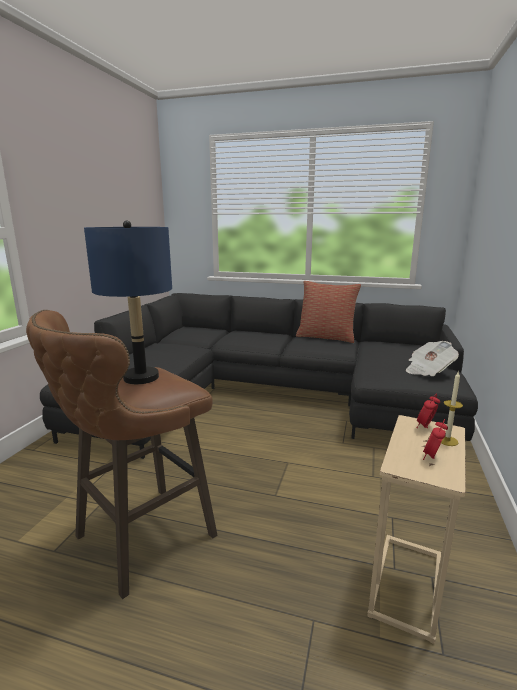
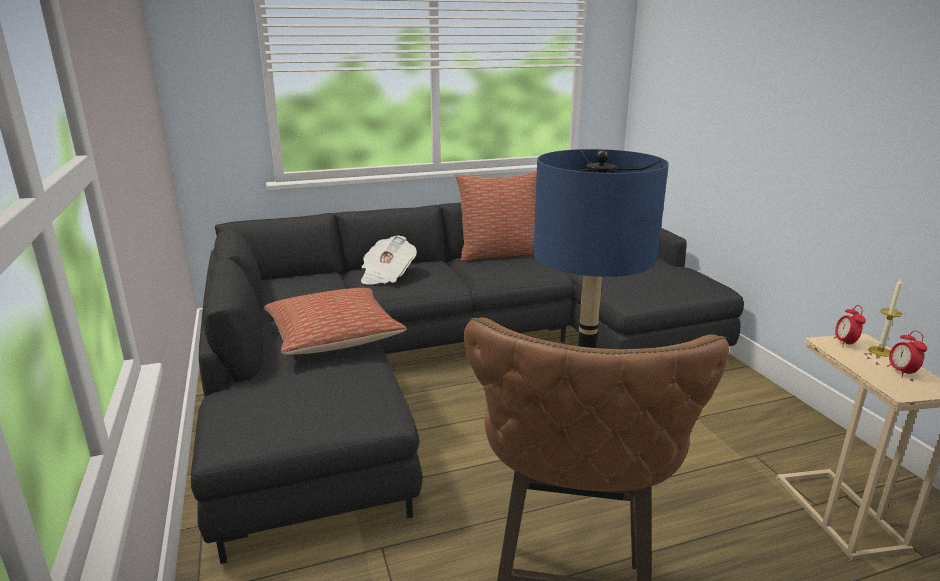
camera: 35 degrees left, 5 degrees up
newspaper [406,341,459,376] -> newspaper moved to [361,236,417,285]
none -> pillow [264,288,407,355]

